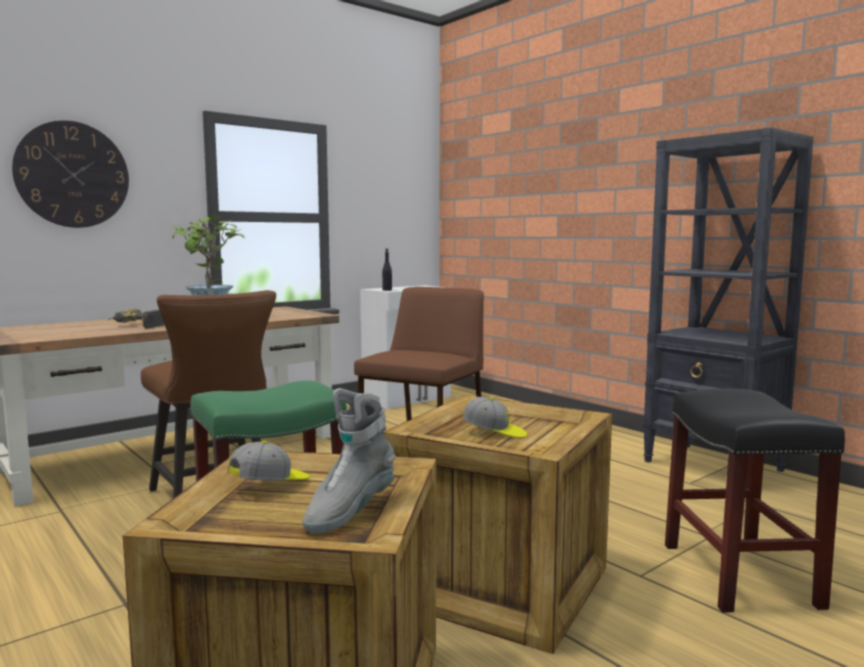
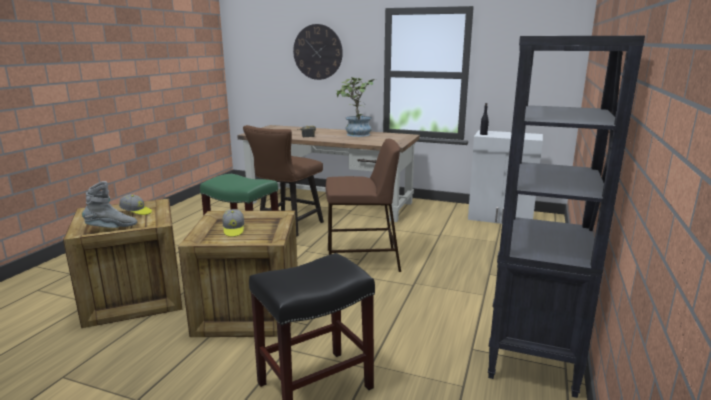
camera: 60 degrees right, 10 degrees up
grey boot [302,388,396,534] -> grey boot turned 150 degrees clockwise [82,181,137,228]

